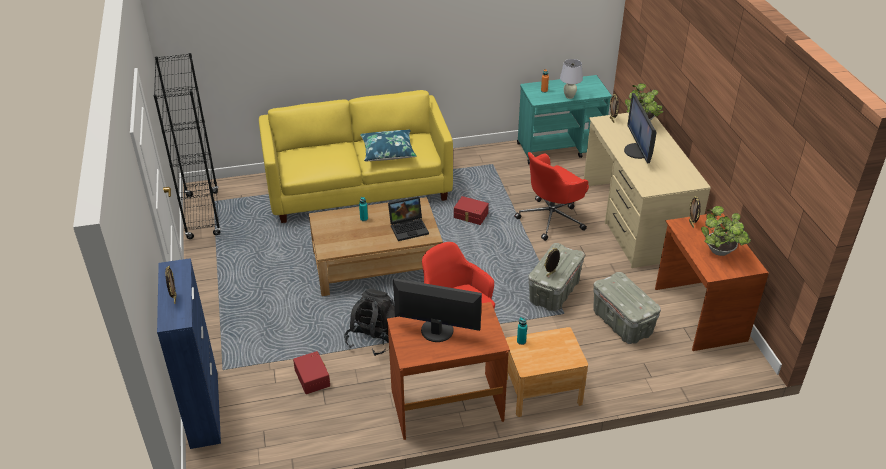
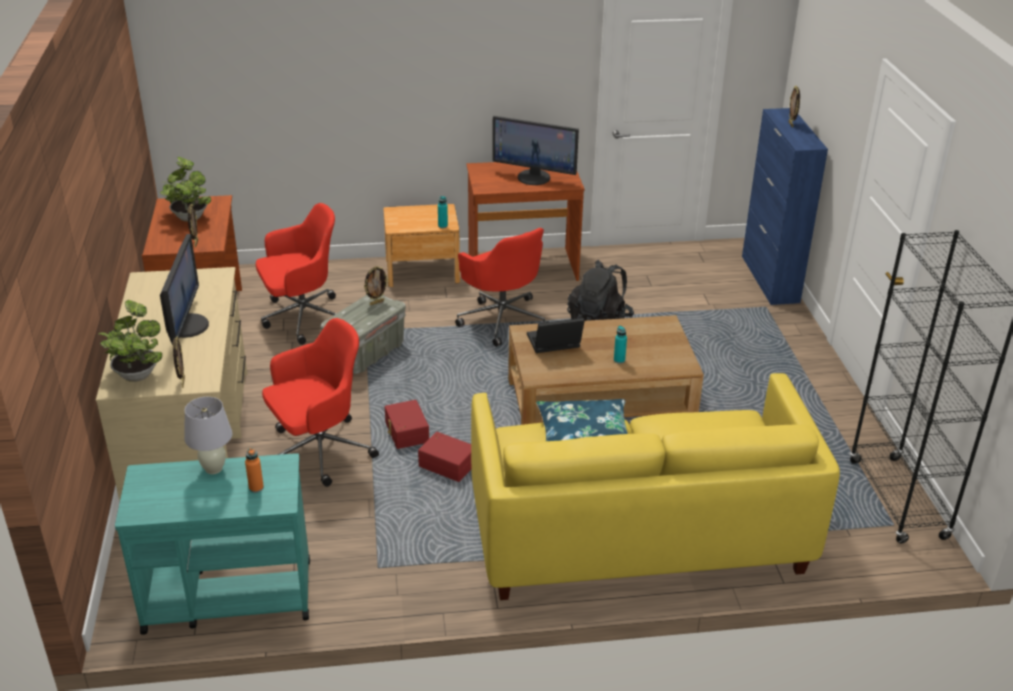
camera: 175 degrees left, 5 degrees down
red storage box [293,351,330,394] -> red storage box moved to [385,400,429,449]
grey storage box [593,272,661,344] -> red office chair [256,203,337,345]

